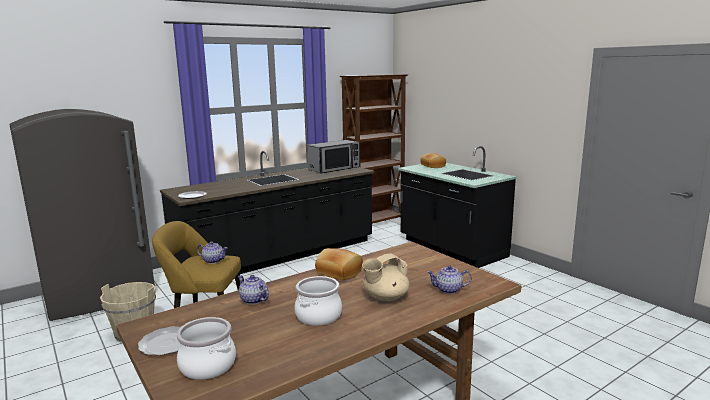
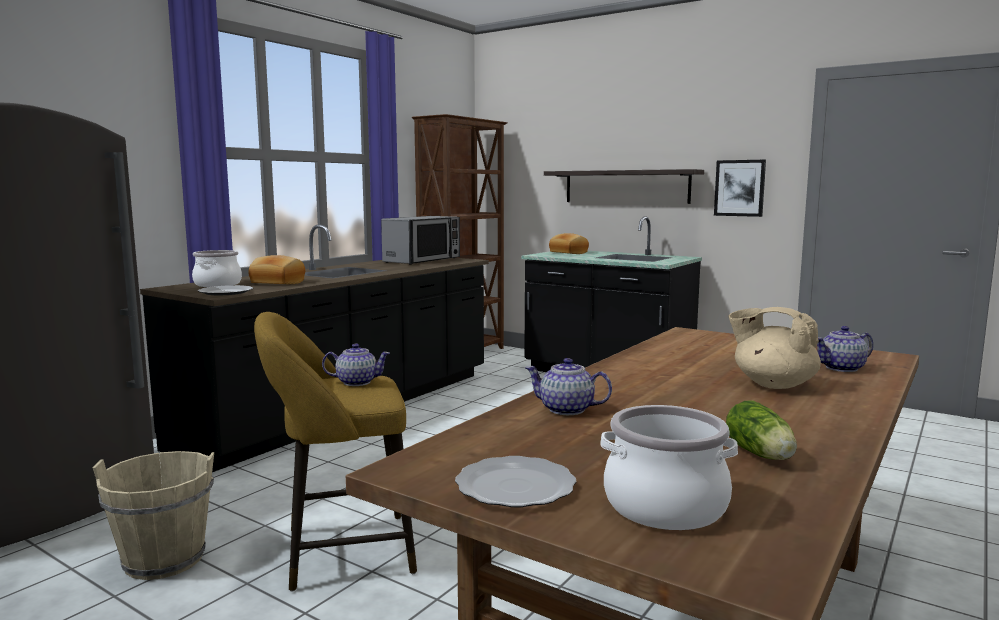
camera: 20 degrees left, 5 degrees down
cooking pot [294,276,342,326] -> cooking pot moved to [192,250,242,287]
bread [315,248,363,280] -> bread moved to [248,255,305,284]
beige teapot [362,253,409,301] -> beige teapot turned 90 degrees clockwise [728,307,821,389]
none -> shelf [544,169,704,204]
none -> picture [714,160,766,217]
none -> lettuce [726,400,797,460]

